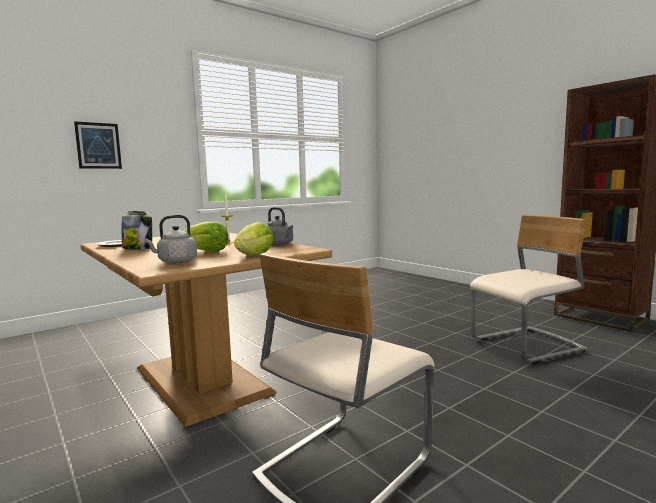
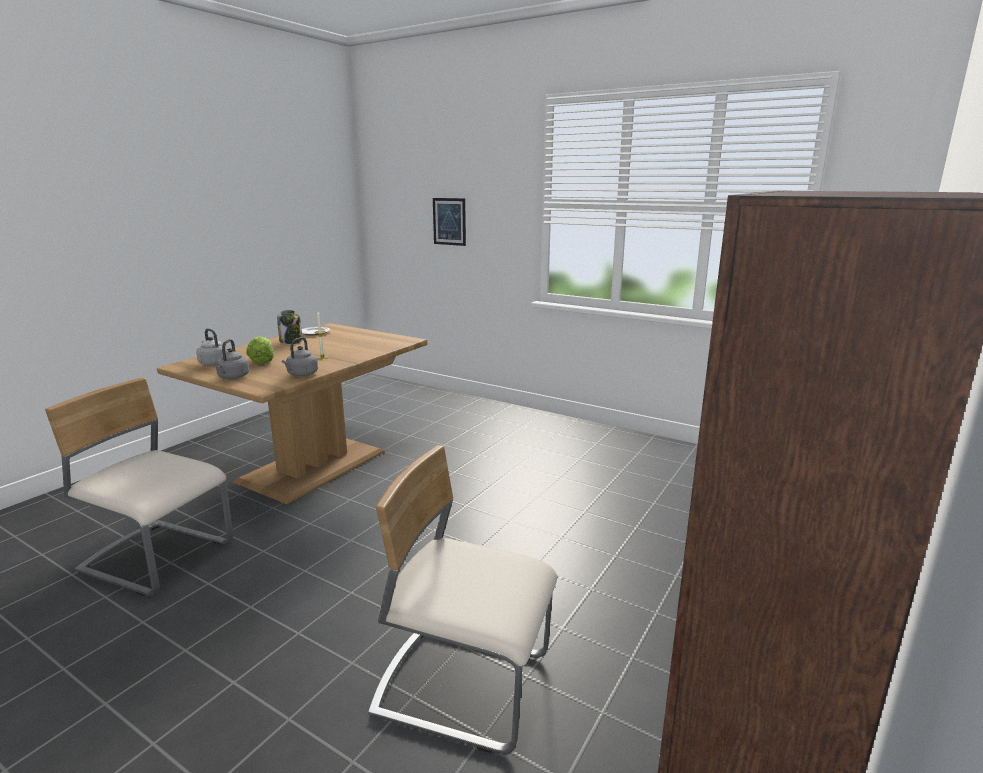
camera: 70 degrees right, 10 degrees up
lettuce [234,222,274,255] -> grey kettle [216,339,250,379]
beige chair [470,215,587,364] -> beige chair turned 150 degrees clockwise [368,445,557,754]

